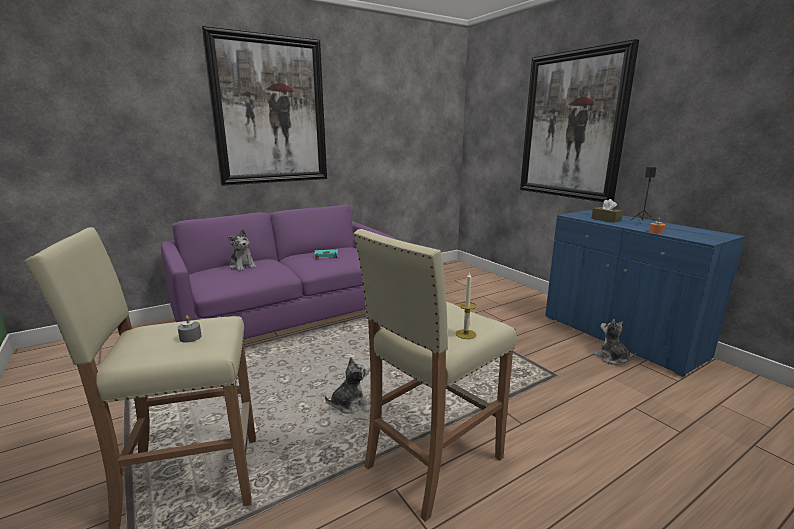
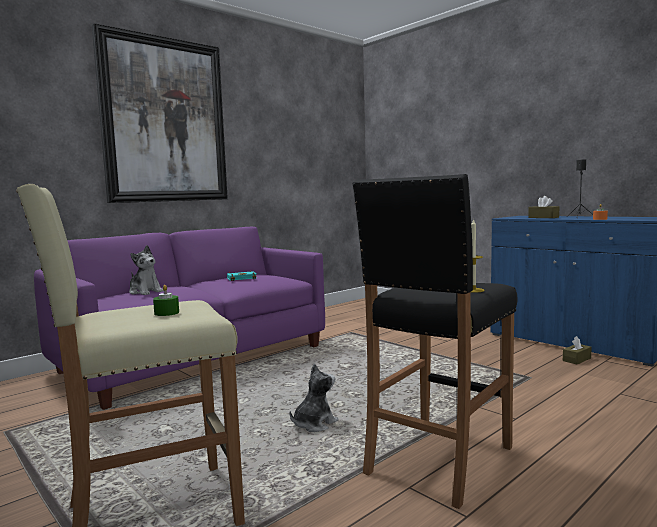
camera: 10 degrees left, 10 degrees down
grey candle [177,316,202,343] -> green candle [153,285,179,316]
beige stool [353,229,517,522] -> black stool [352,174,517,509]
picture [520,39,639,202] -> none
plush toy [594,319,636,365] -> brown tissue box [563,336,592,364]

